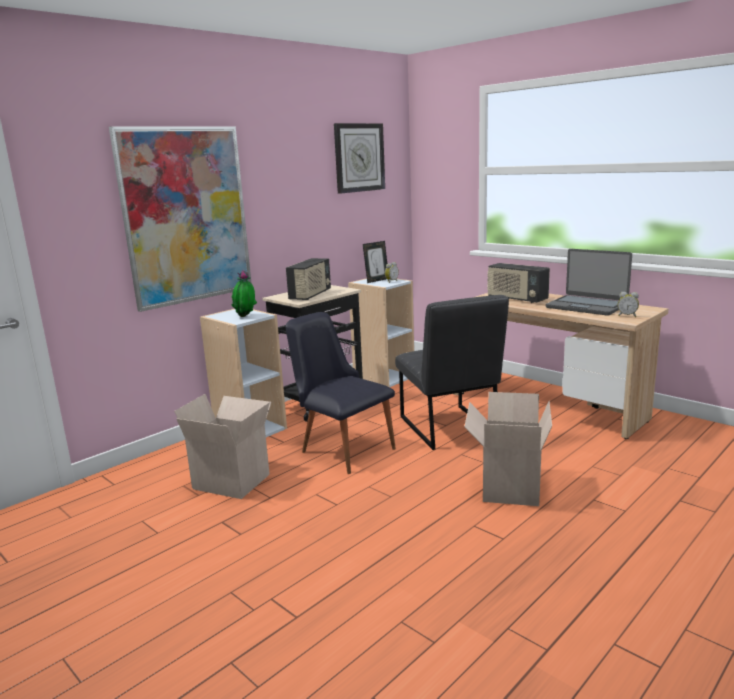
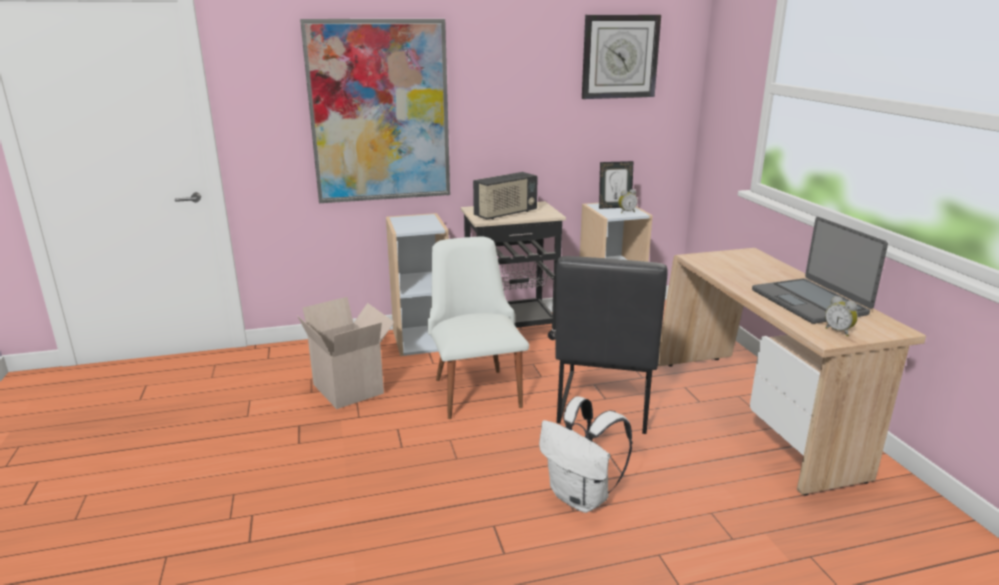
camera: 30 degrees right, 5 degrees up
potted plant [231,270,257,317] -> none
black chair [285,312,396,474] -> white chair [427,237,529,419]
cardboard box [464,392,552,506] -> white backpack [539,396,632,513]
radio [487,263,550,303] -> none

